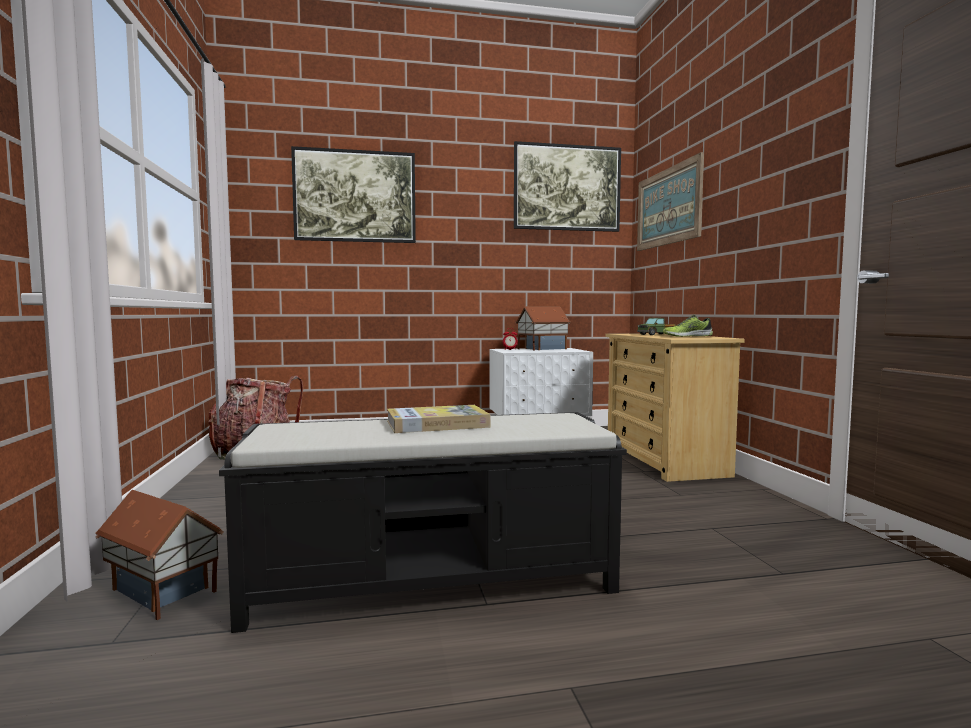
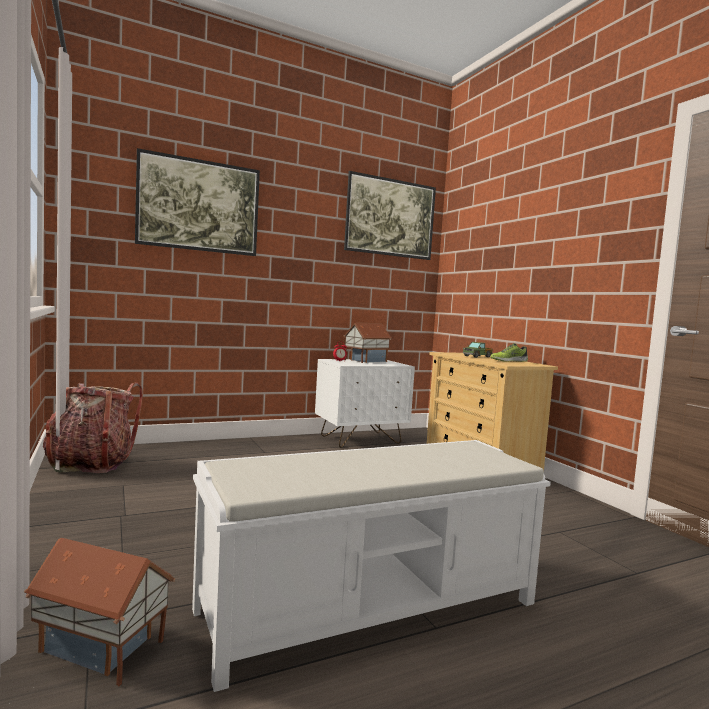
camera: 15 degrees left, 0 degrees up
black bench [219,412,627,633] -> white bench [192,440,551,692]
book [387,405,490,433] -> none
picture [637,152,704,251] -> none

